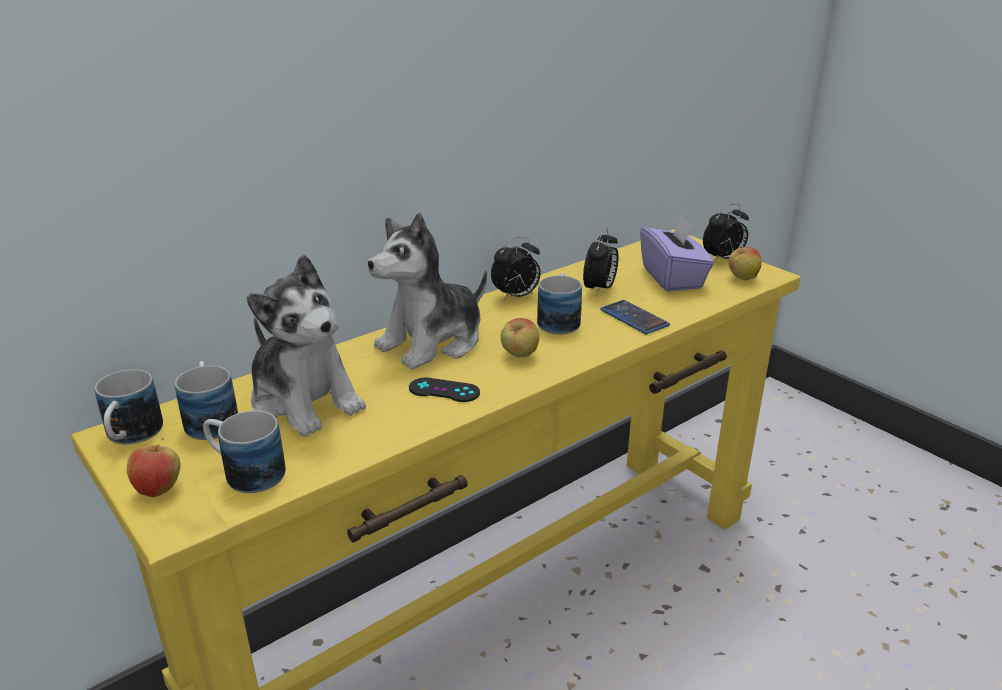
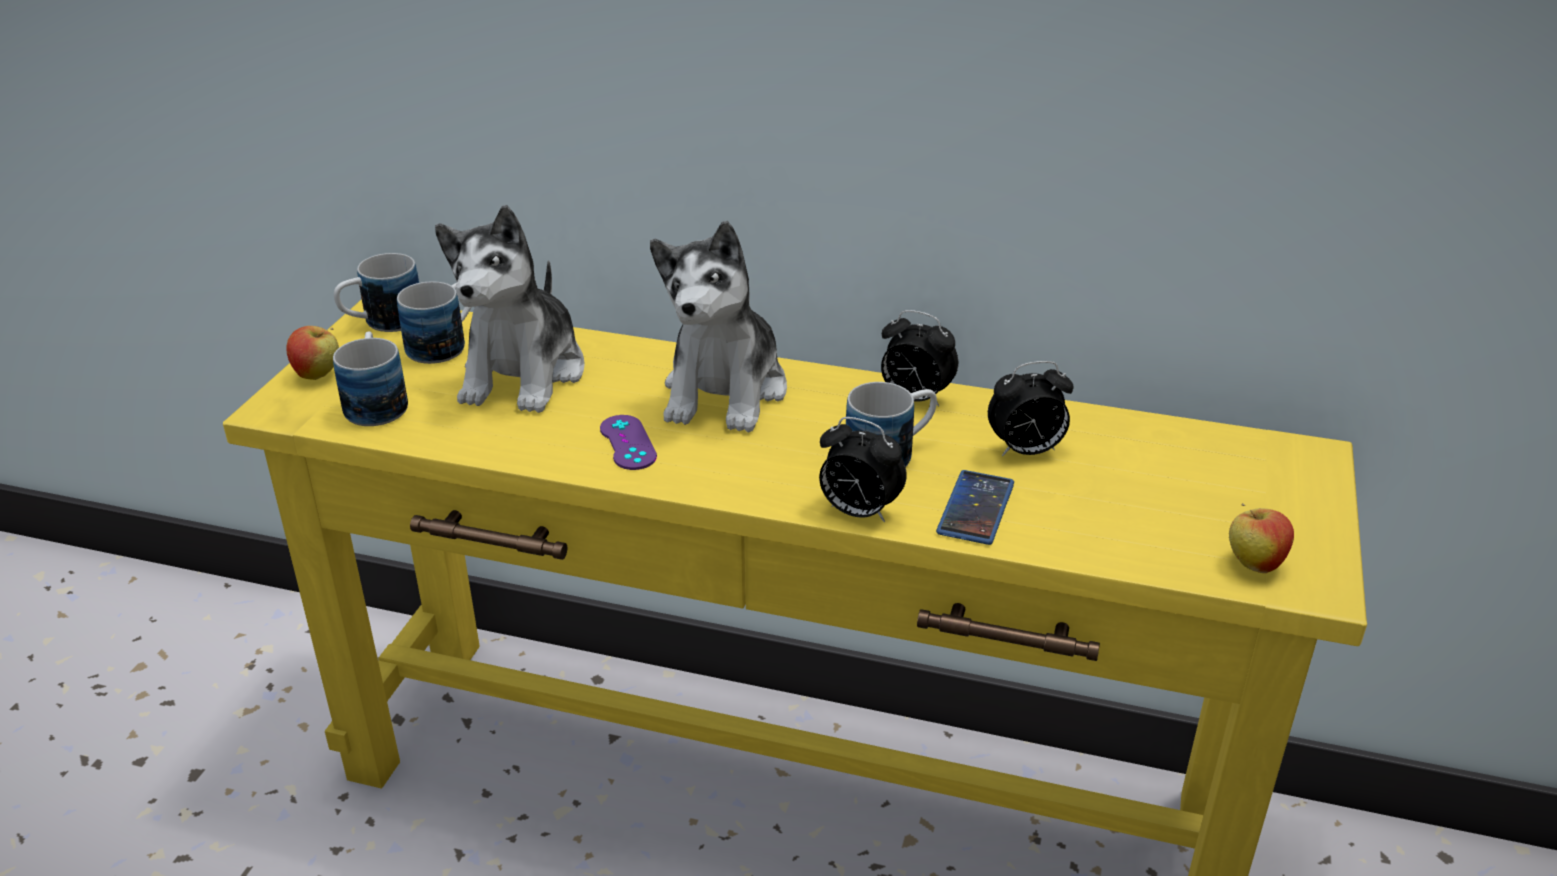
camera: 55 degrees right, 5 degrees up
plush toy [367,213,487,369] -> plush toy turned 90 degrees counterclockwise [650,221,787,432]
black game controller [409,378,480,402] -> purple game controller [600,415,657,470]
apple [501,318,539,358] -> none
purple tissue box [640,215,714,291] -> none
alarm clock [703,203,749,262] -> alarm clock moved to [819,417,907,522]

